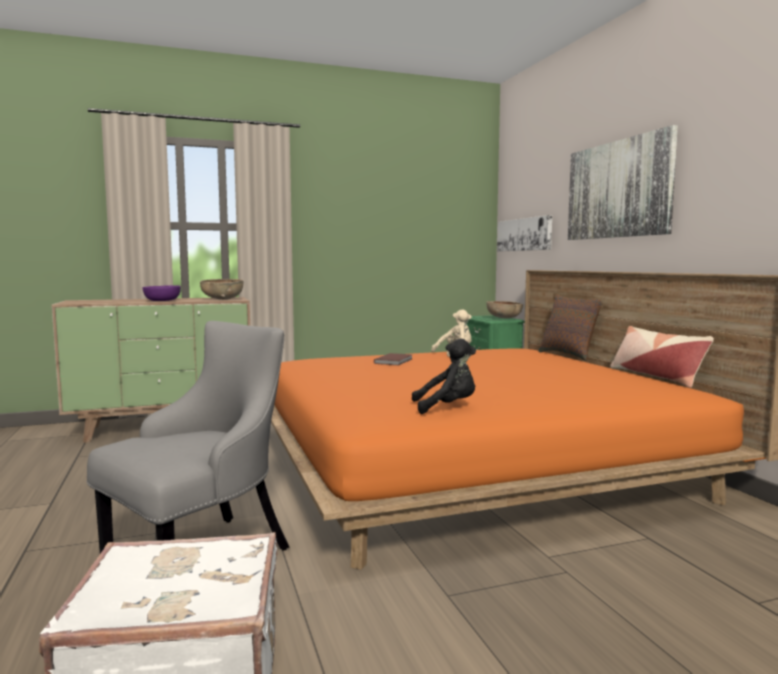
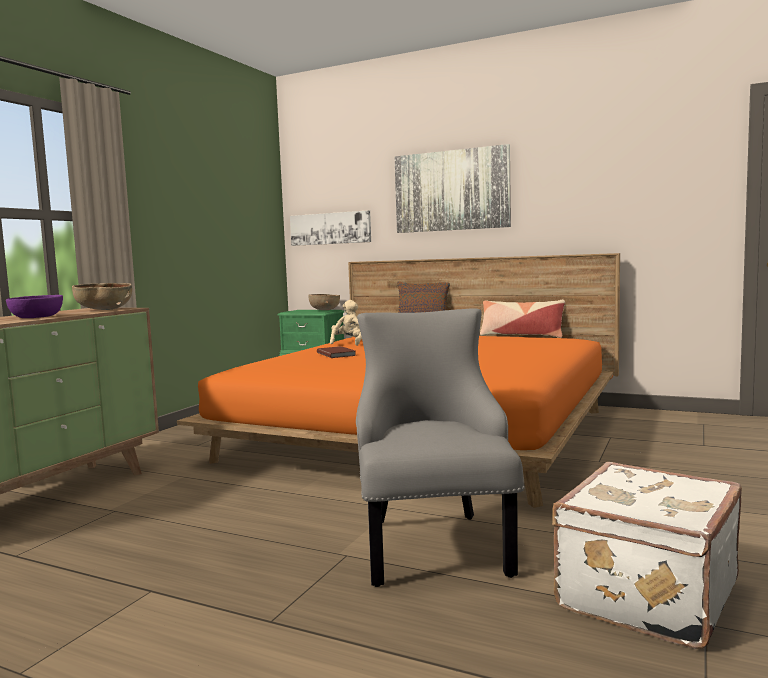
camera: 45 degrees left, 0 degrees up
black plush toy [412,339,476,414] -> none

